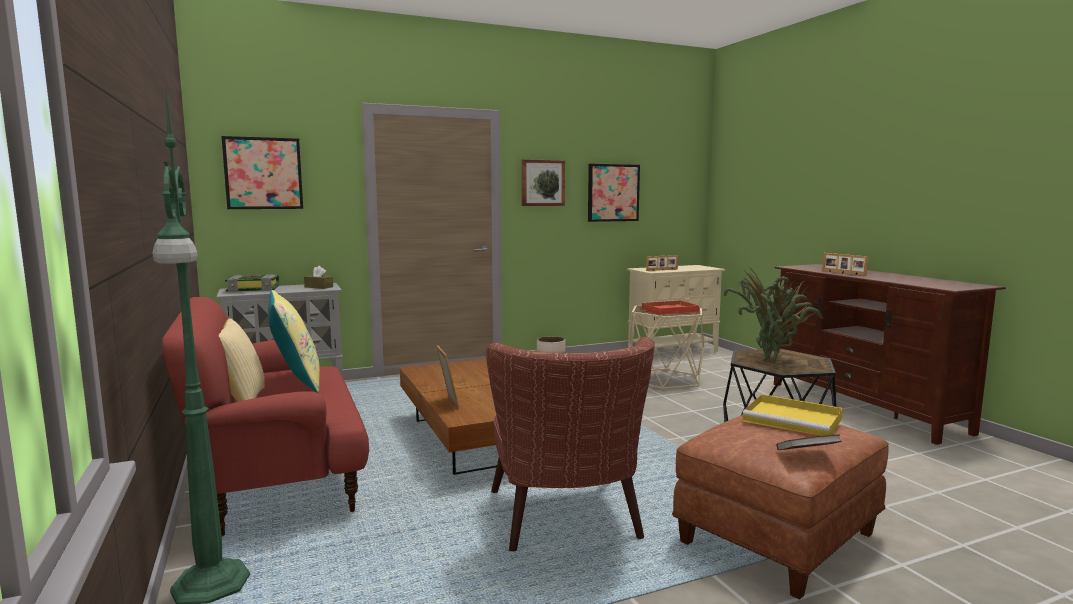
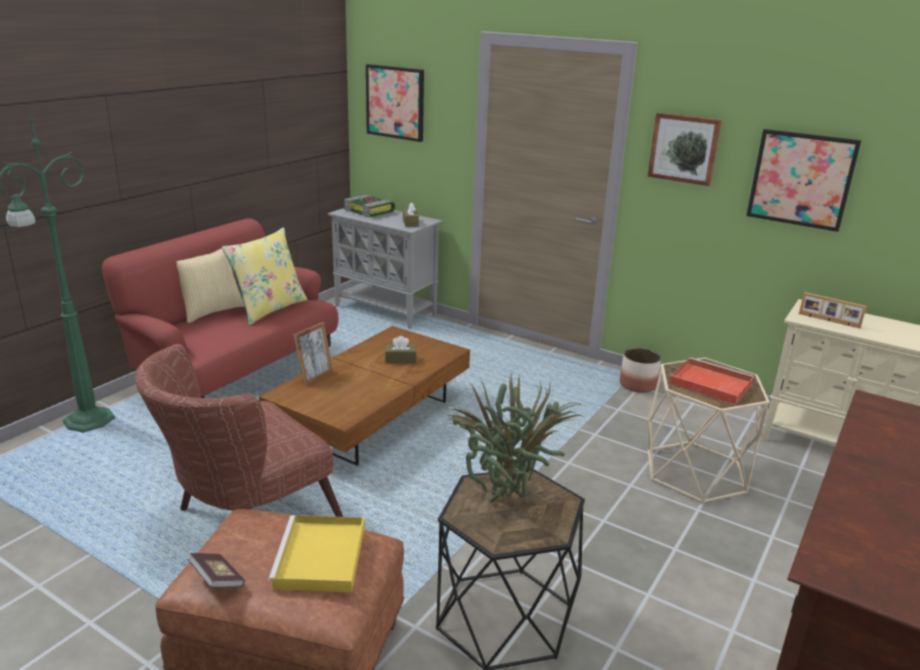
camera: 55 degrees right, 15 degrees up
picture frame [822,253,868,276] -> none
none -> brown tissue box [385,336,416,363]

